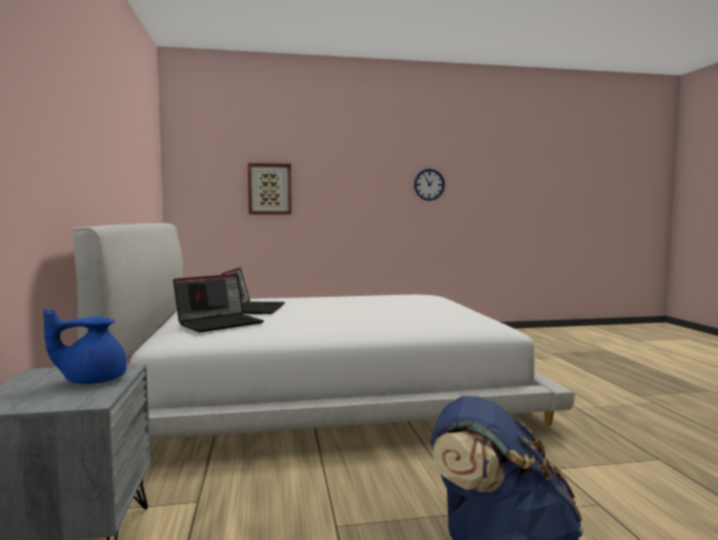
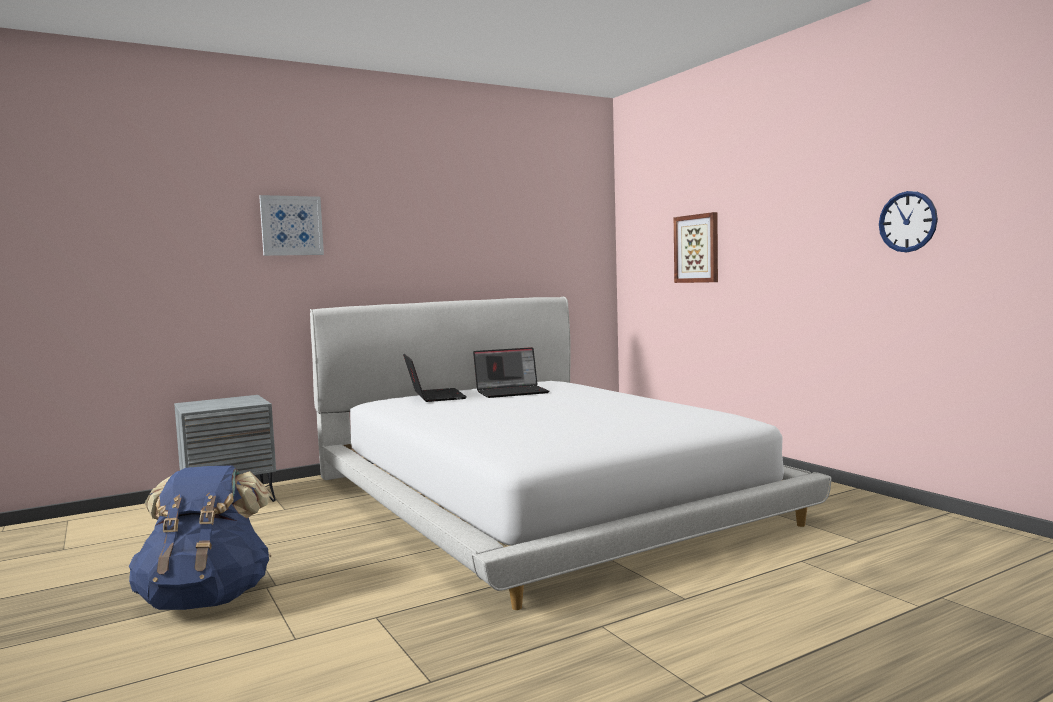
camera: 70 degrees right, 0 degrees up
blue teapot [43,309,127,384] -> none
laptop [173,274,264,332] -> laptop turned 135 degrees counterclockwise [403,354,467,402]
none -> picture [259,195,324,256]

